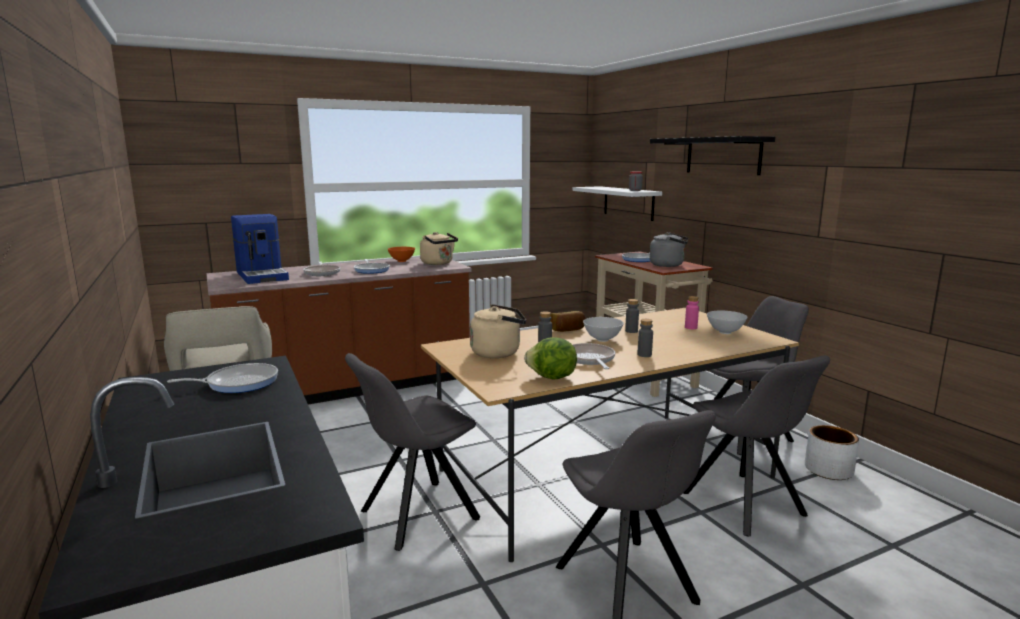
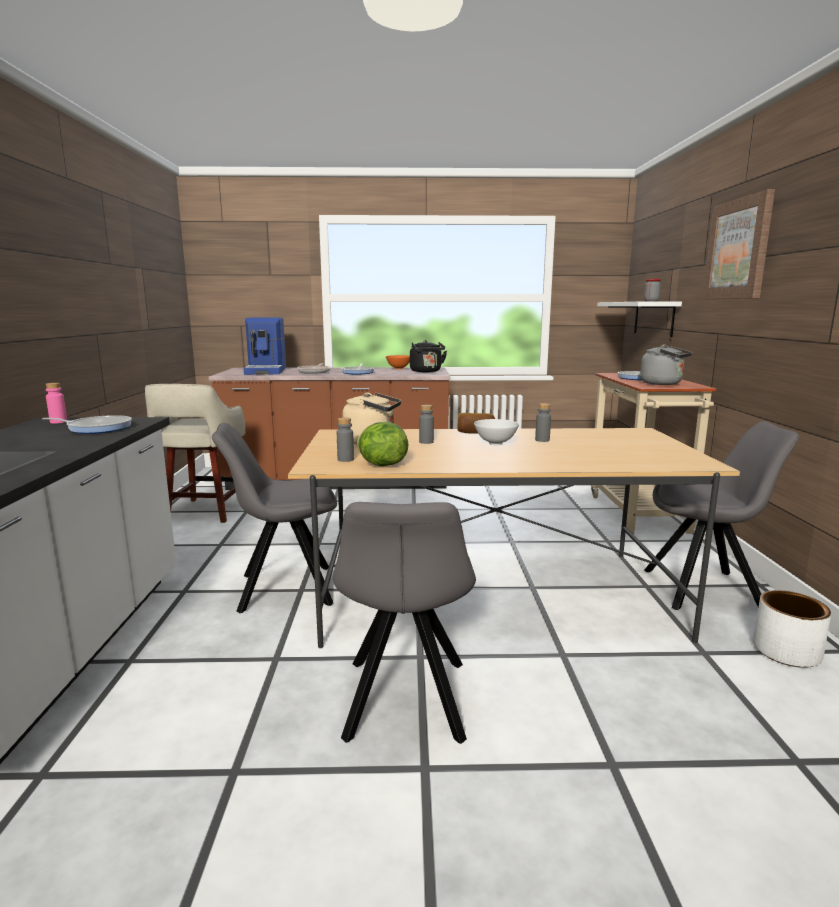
camera: 25 degrees right, 0 degrees up
beige kettle [420,232,458,265] -> black kettle [410,340,447,372]
frying pan [573,343,615,369] -> none
grey bottle [637,319,653,357] -> grey bottle moved to [337,417,354,462]
black shelf [650,136,775,175] -> picture [702,189,775,299]
grey chair [684,355,830,537] -> none
pink bottle [685,296,699,329] -> pink bottle moved to [46,383,67,424]
white bowl [707,311,747,334] -> none

